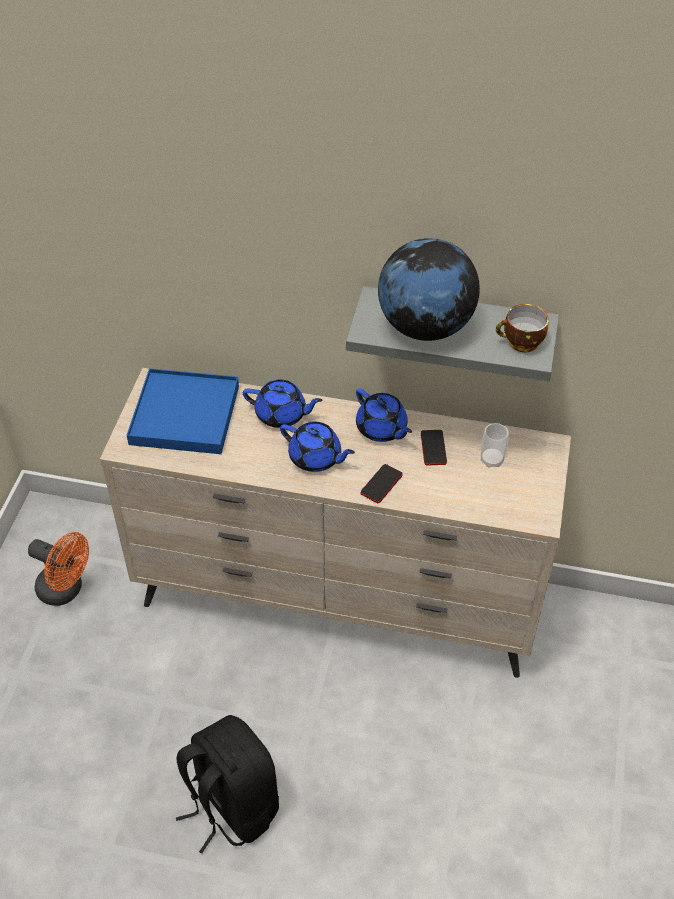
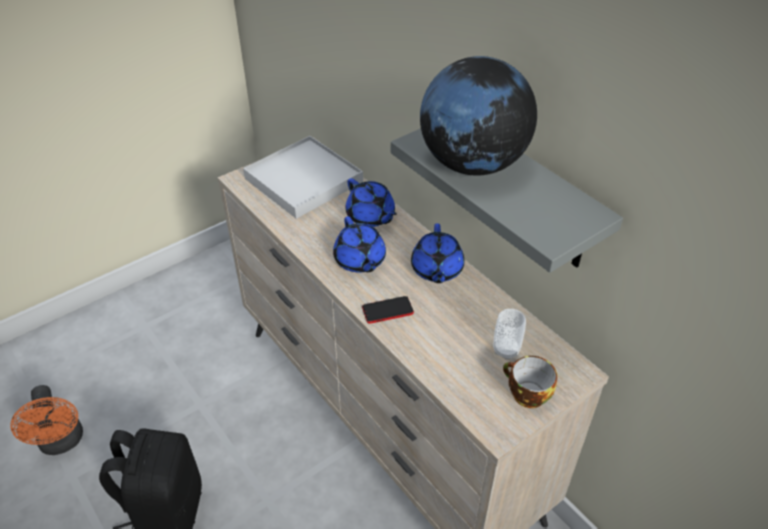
camera: 40 degrees right, 5 degrees down
orange fan [28,532,89,606] -> orange fan moved to [10,385,83,455]
blue tray [127,368,239,454] -> white tray [243,136,363,219]
phone [421,430,447,466] -> none
cup [496,304,549,352] -> cup moved to [503,356,557,408]

